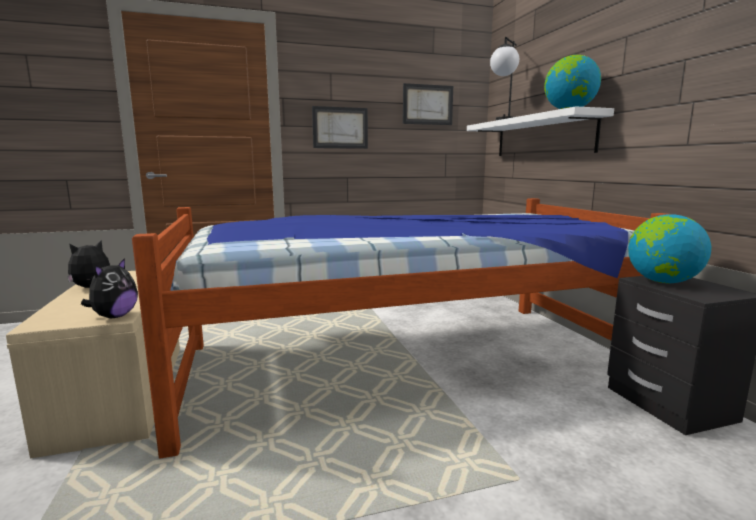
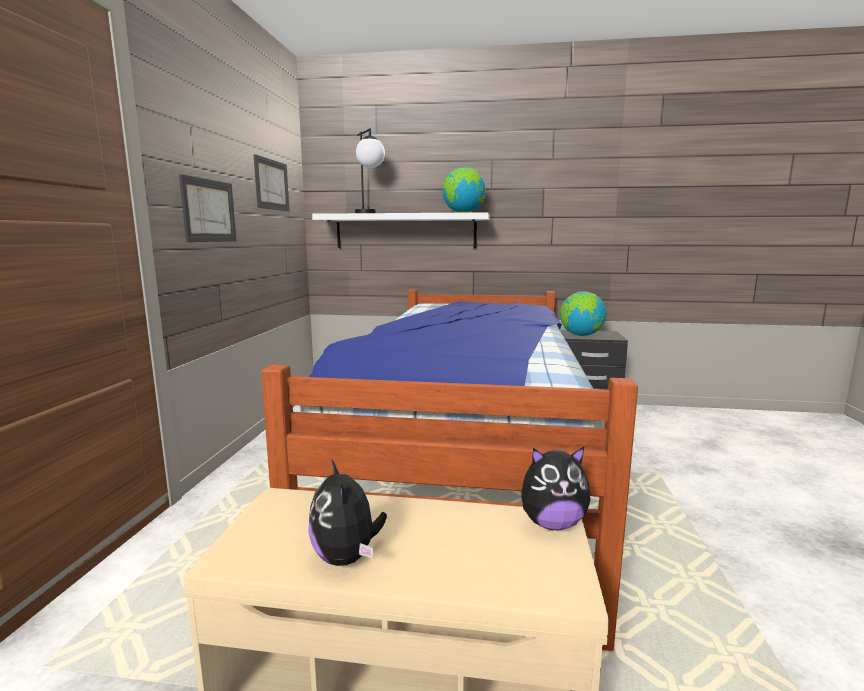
camera: 65 degrees left, 0 degrees up
plush toy [81,258,138,318] -> plush toy turned 135 degrees clockwise [521,447,590,530]

